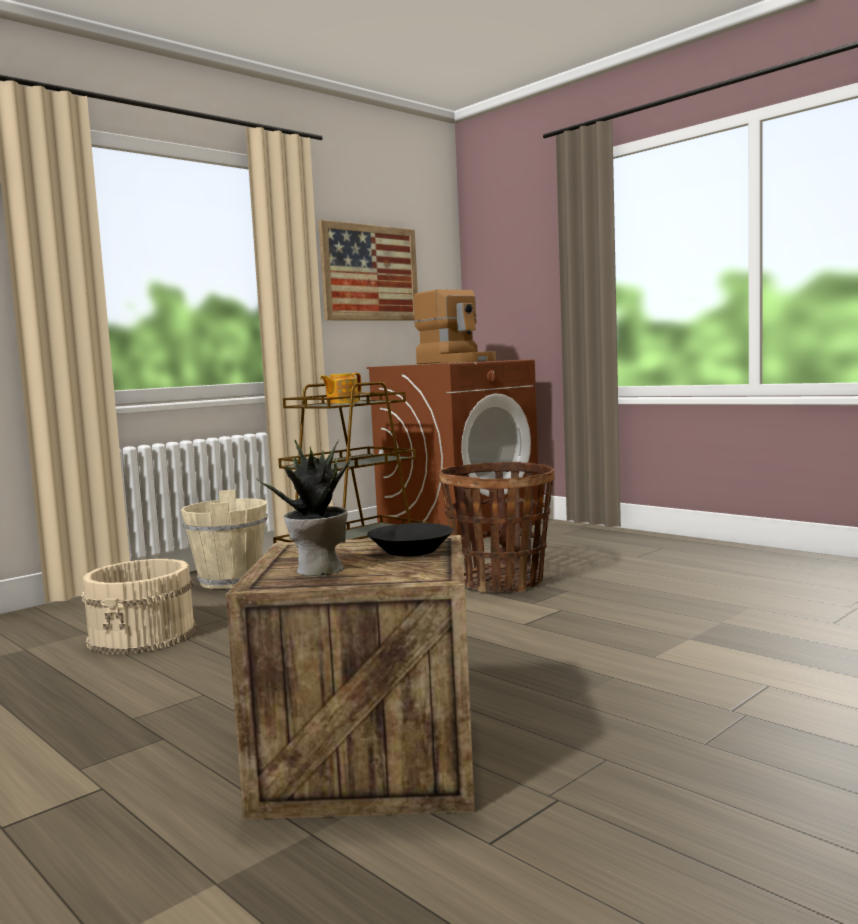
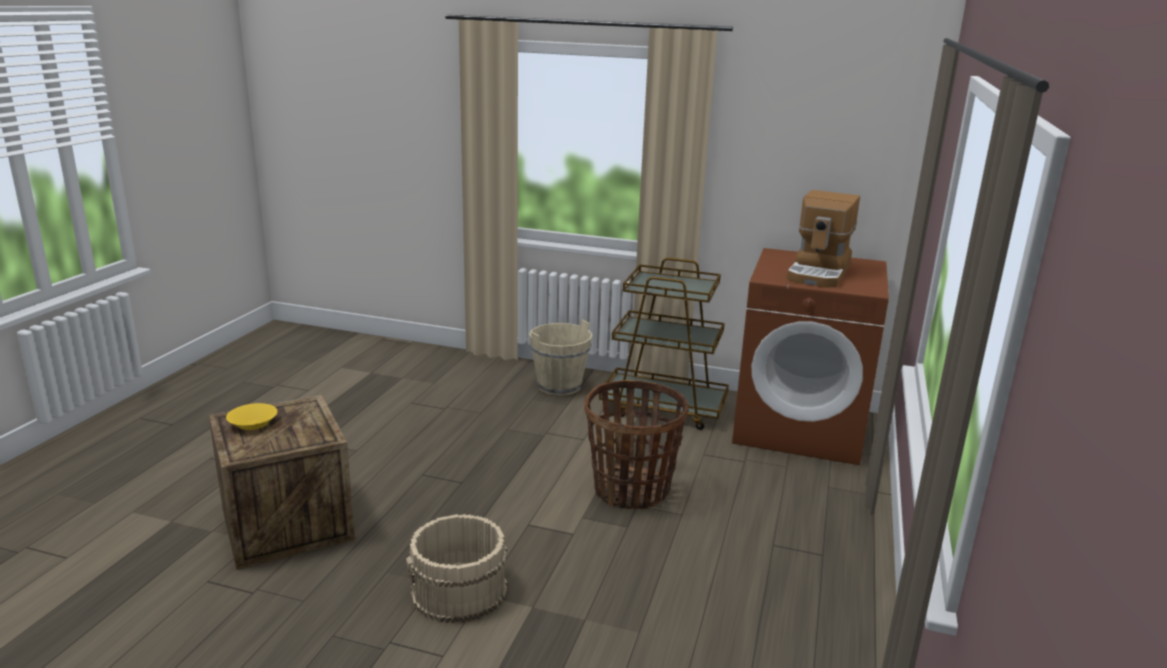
camera: 60 degrees right, 15 degrees up
beige bucket [81,559,197,654] -> beige bucket moved to [406,514,507,623]
potted plant [255,439,352,576] -> yellow bowl [226,403,277,430]
picture [319,220,418,321] -> none
teapot [320,373,362,404] -> none
black bowl [367,523,454,556] -> none

